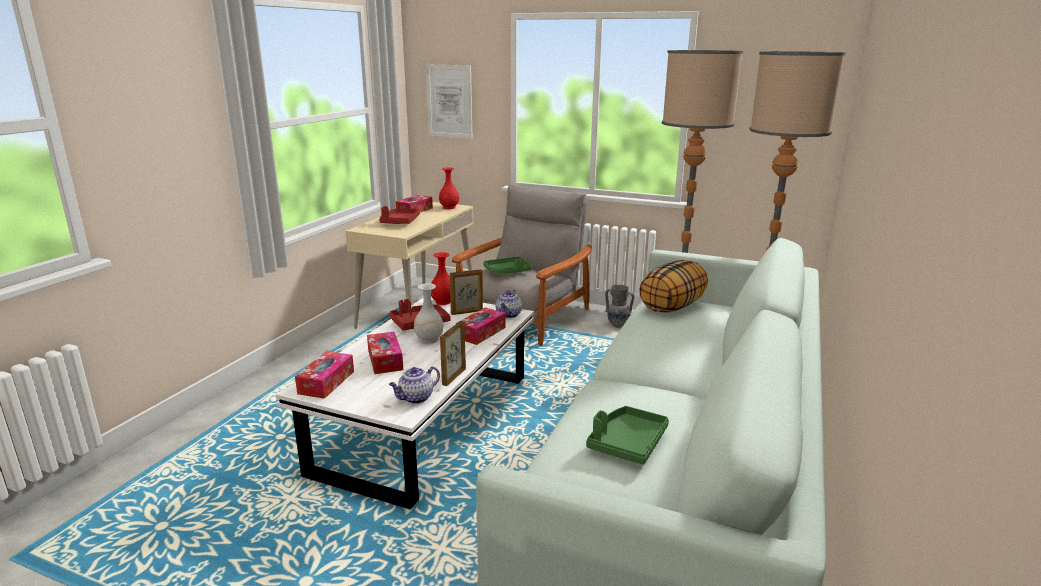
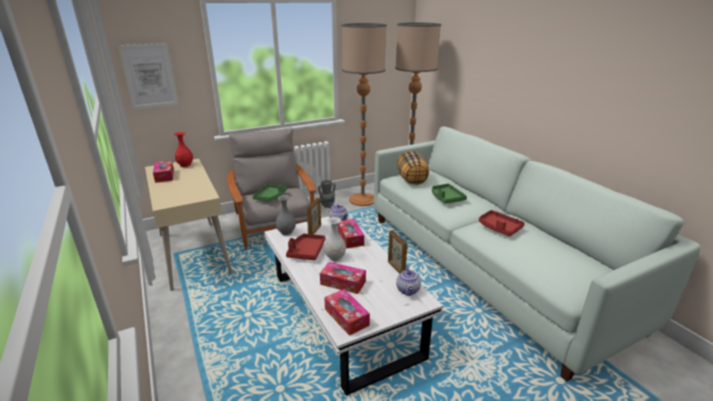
camera: 50 degrees left, 5 degrees up
red tray [379,206,420,224] -> red tray moved to [479,210,525,237]
red vase [431,252,451,305] -> grey vase [276,195,296,235]
green tray [586,406,669,464] -> green tray moved to [432,184,467,204]

